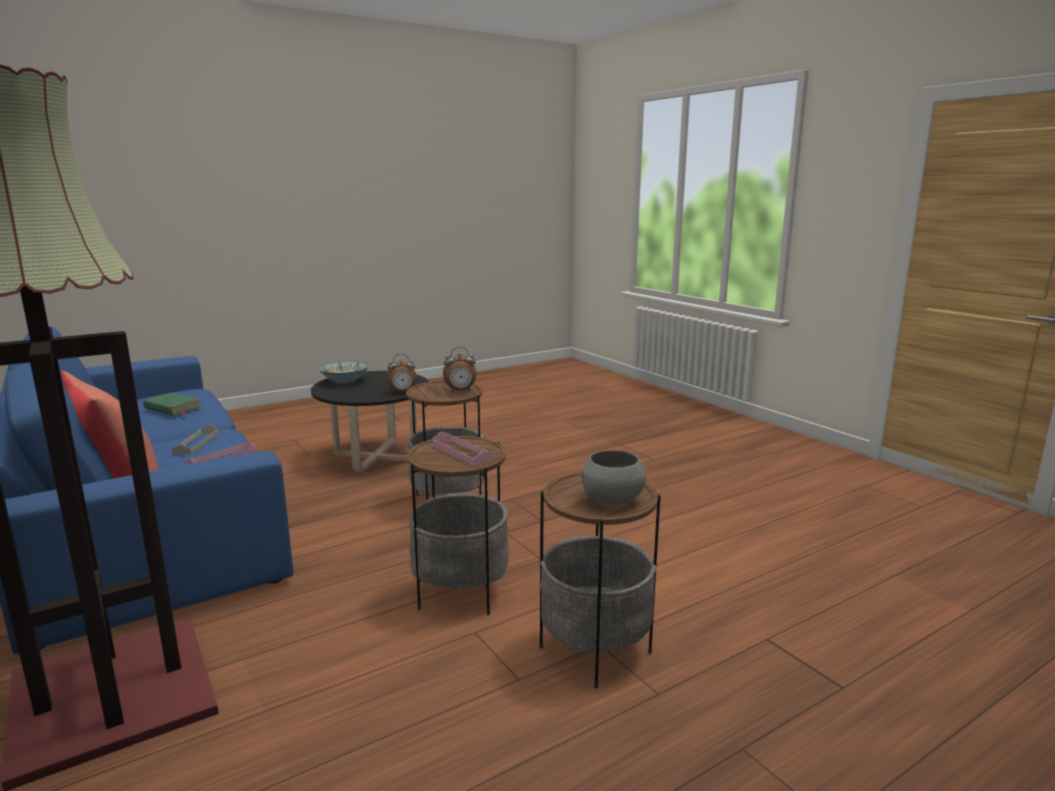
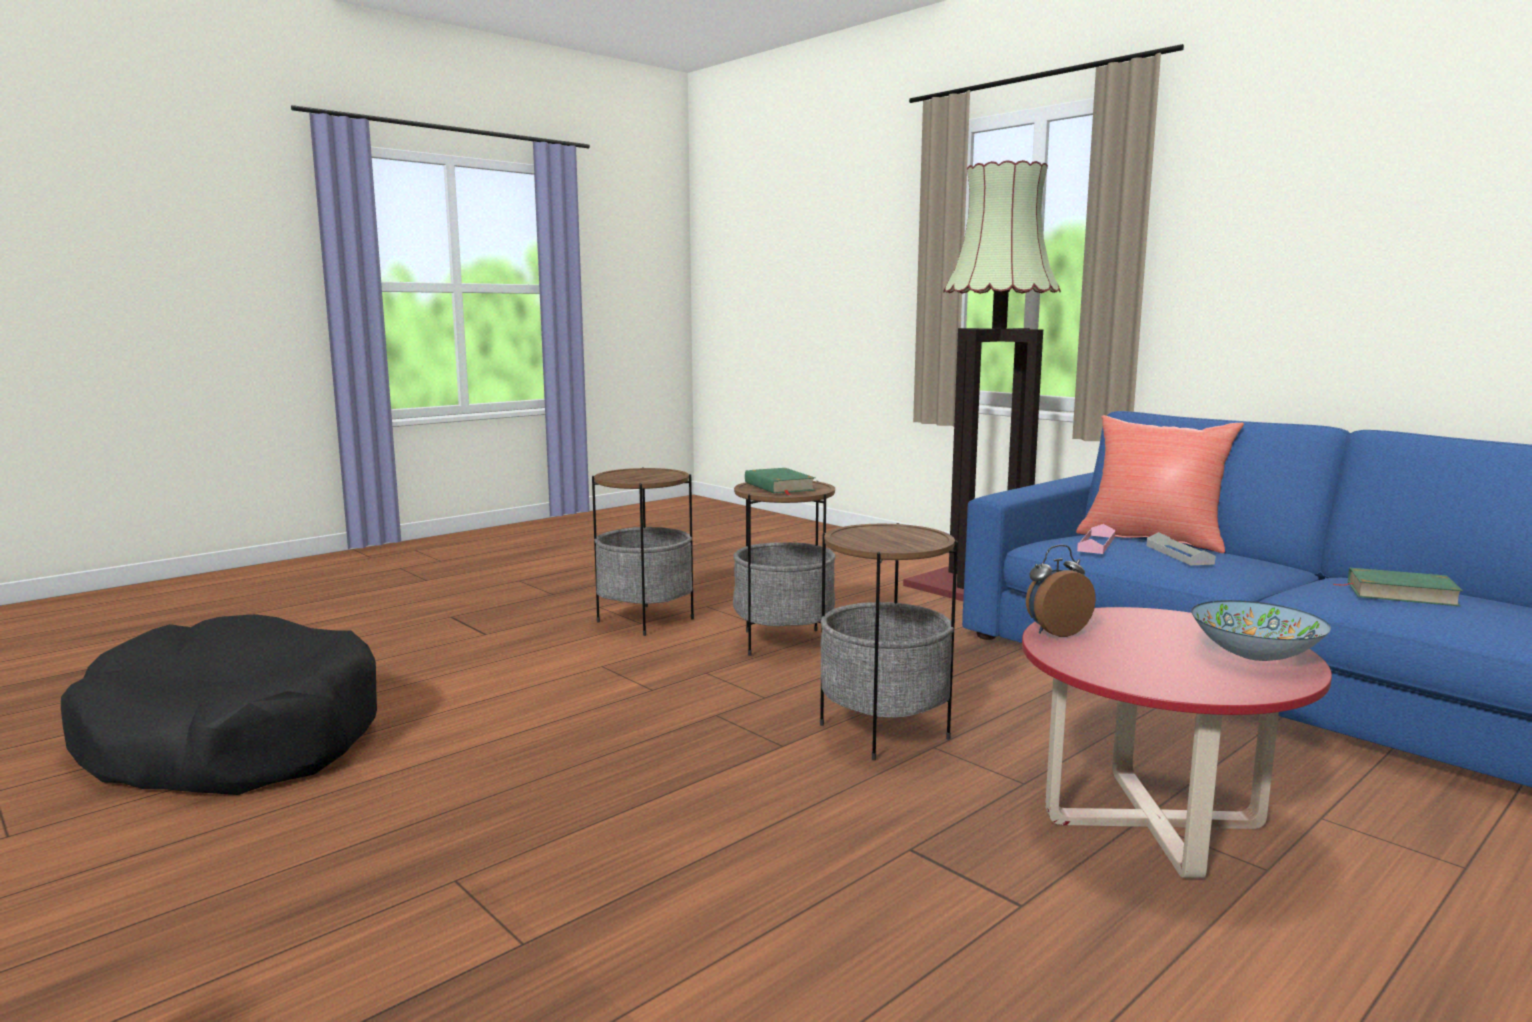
camera: 170 degrees right, 5 degrees down
black coffee table [311,371,429,473] -> red coffee table [1022,607,1332,878]
pink tray [432,431,493,466] -> green book [745,468,815,495]
alarm clock [443,347,477,392] -> none
grey bowl [581,450,646,505] -> none
none -> black dog bed [61,614,377,795]

